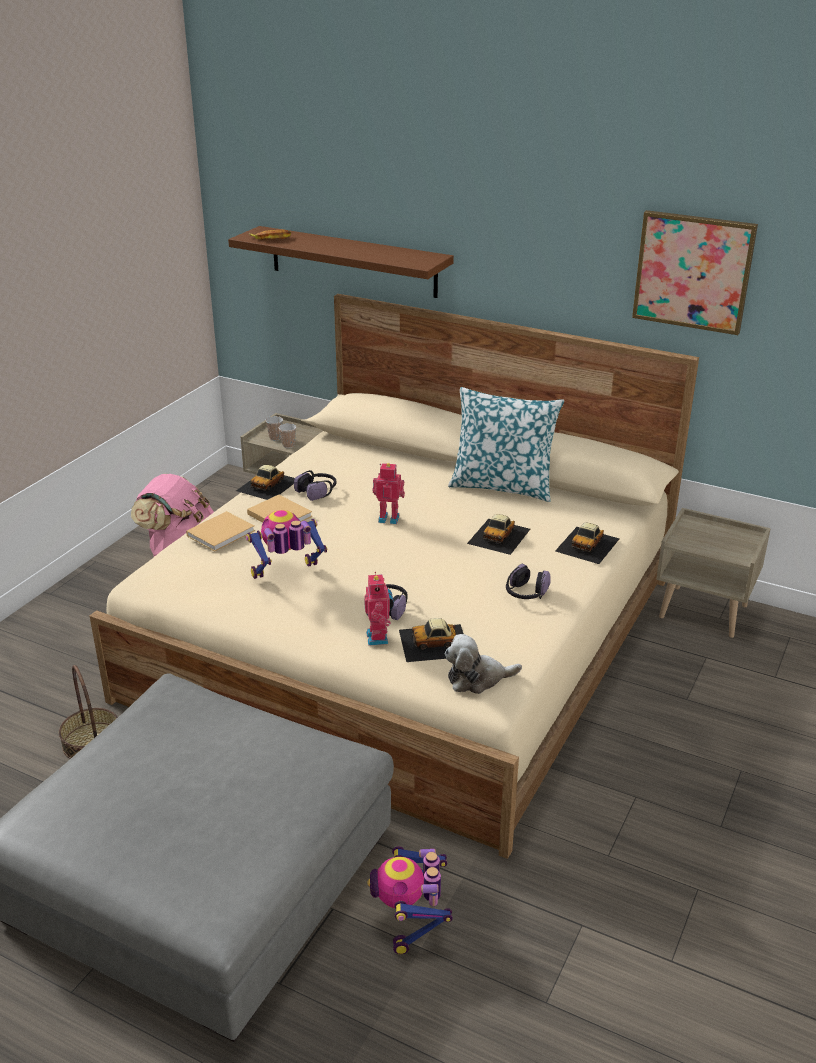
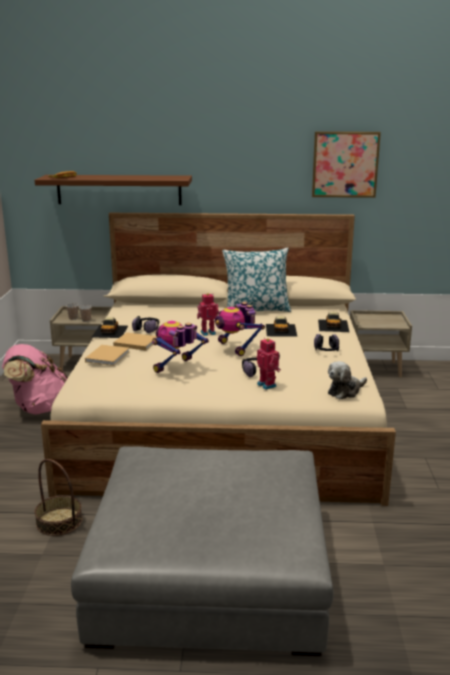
camera: 25 degrees left, 10 degrees down
toy robot [367,846,453,954] -> toy robot moved to [215,302,265,356]
toy car [399,618,464,662] -> none

